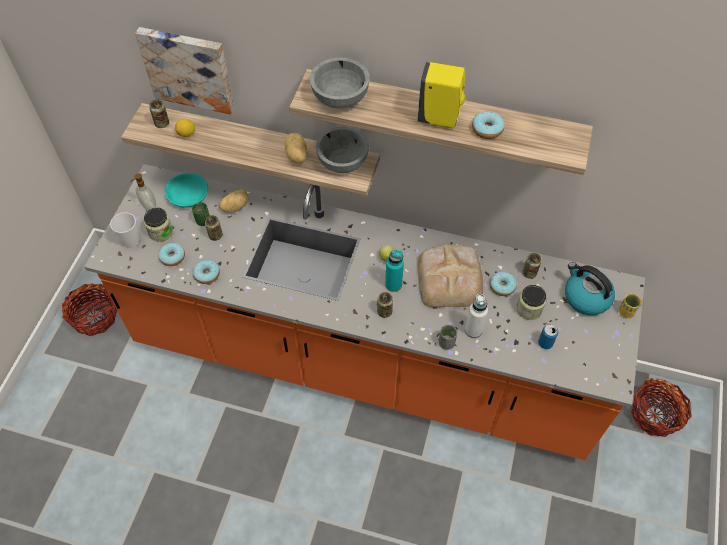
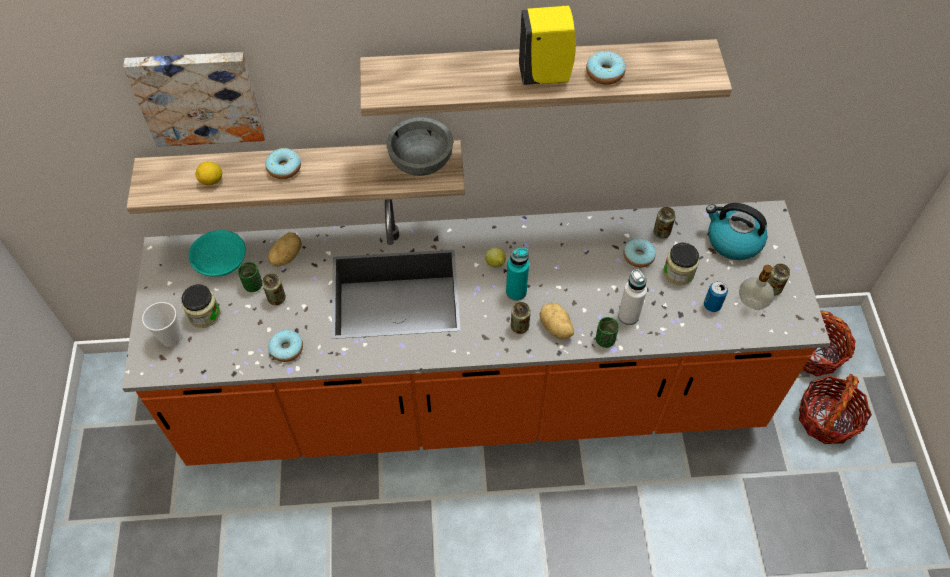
camera: 20 degrees left, 0 degrees up
basket [62,283,117,336] -> basket moved to [799,374,872,444]
soap dispenser [130,173,156,211] -> soap dispenser moved to [739,265,774,310]
can [149,99,169,128] -> can moved to [768,264,790,296]
donut [158,243,185,266] -> donut moved to [265,148,301,179]
potato [285,133,307,164] -> potato moved to [540,303,574,339]
grey bowl [310,58,370,109] -> none
bread [418,244,483,307] -> none
grey cup [439,325,457,350] -> green cup [596,317,619,348]
yellow cup [619,294,641,318] -> none

